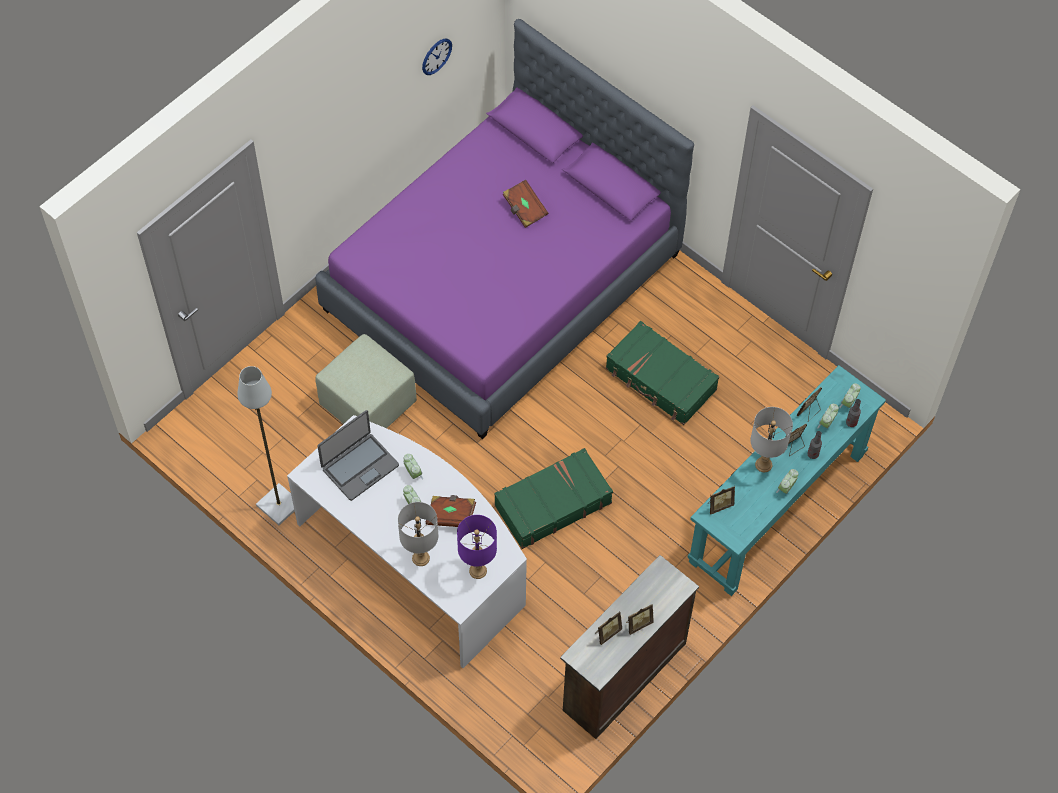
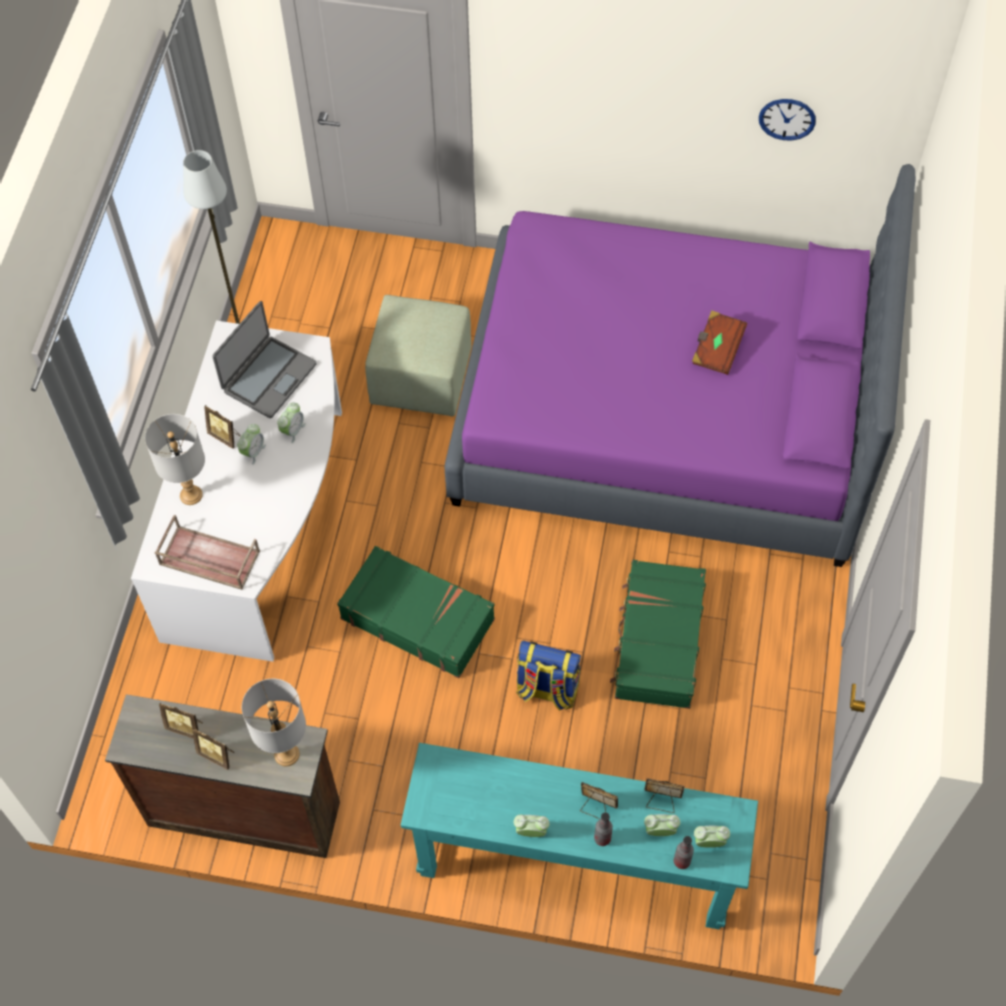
camera: 60 degrees right, 0 degrees up
laptop [317,410,399,501] -> laptop turned 75 degrees counterclockwise [213,301,316,418]
brown book [426,495,476,527] -> none
purple table lamp [457,515,497,579] -> brown tray [155,515,260,590]
picture frame [708,486,735,514] -> picture frame moved to [204,405,240,449]
grey table lamp [750,407,793,472] -> grey table lamp moved to [242,679,306,766]
none -> backpack [516,641,581,711]

